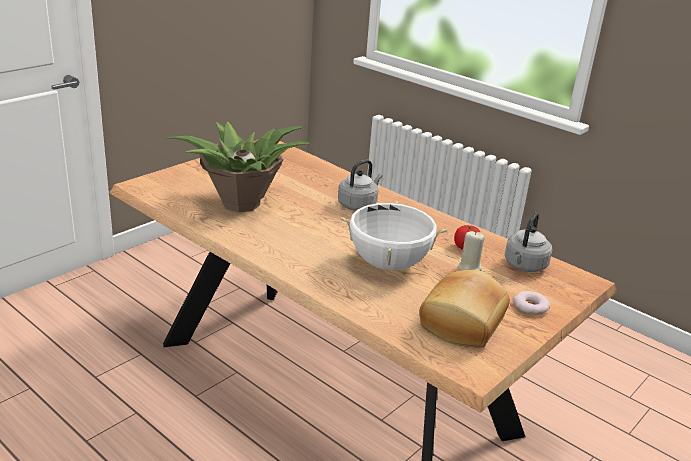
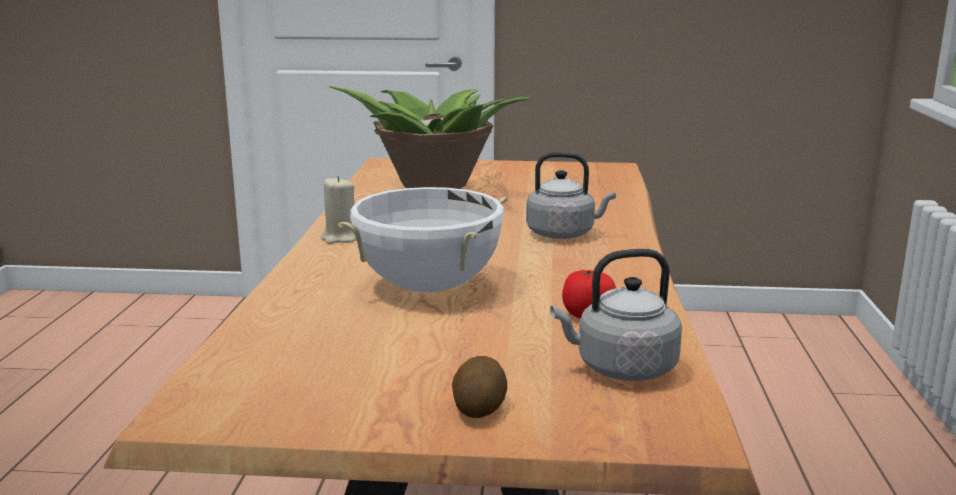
camera: 55 degrees right, 10 degrees down
bread [419,270,510,348] -> none
beige candle [458,231,485,271] -> beige candle moved to [321,176,356,244]
donut [513,291,550,315] -> potato [452,356,507,418]

